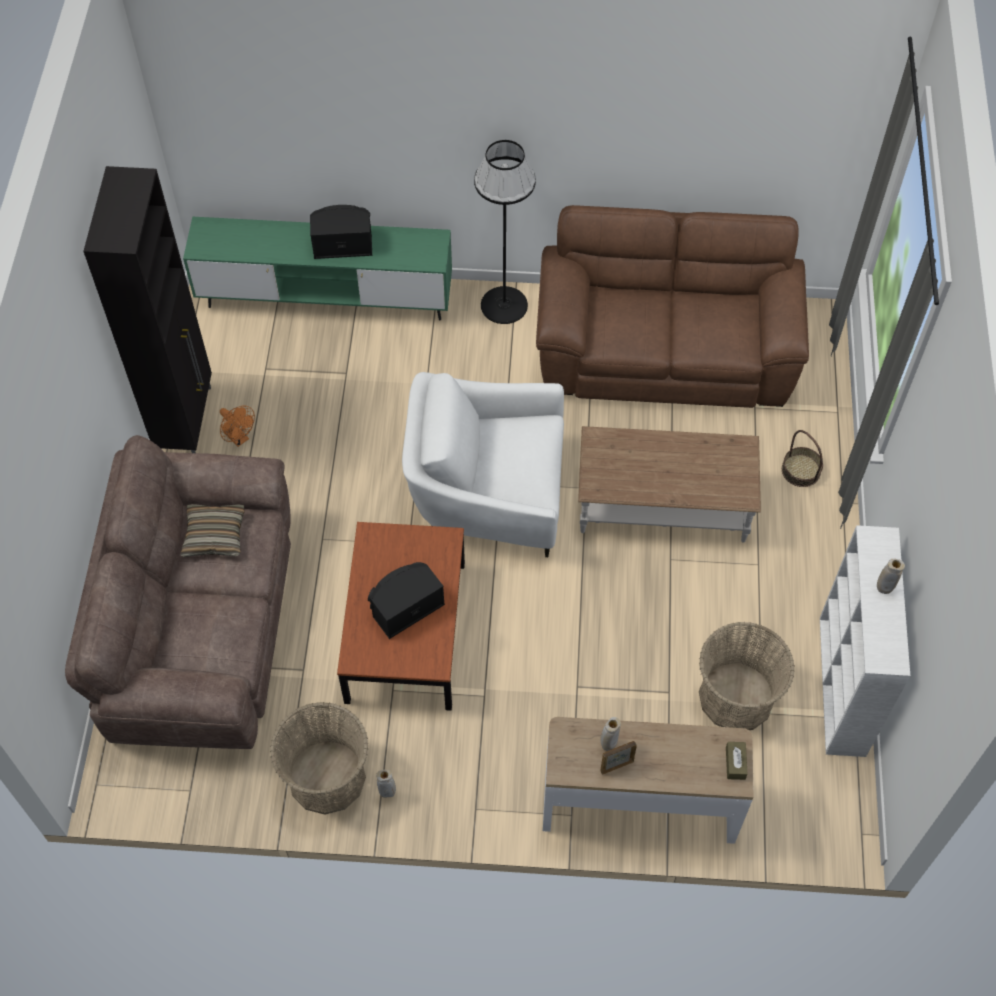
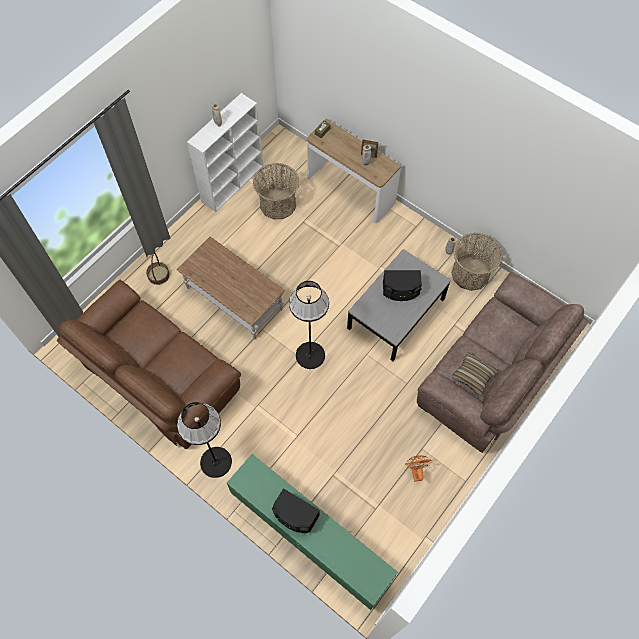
camera: 145 degrees left, 5 degrees up
black cabinet [83,166,212,453] -> none
brown coffee table [337,522,465,711] -> grey coffee table [347,249,451,361]
white armchair [402,372,564,557] -> black floor lamp [289,281,329,369]

